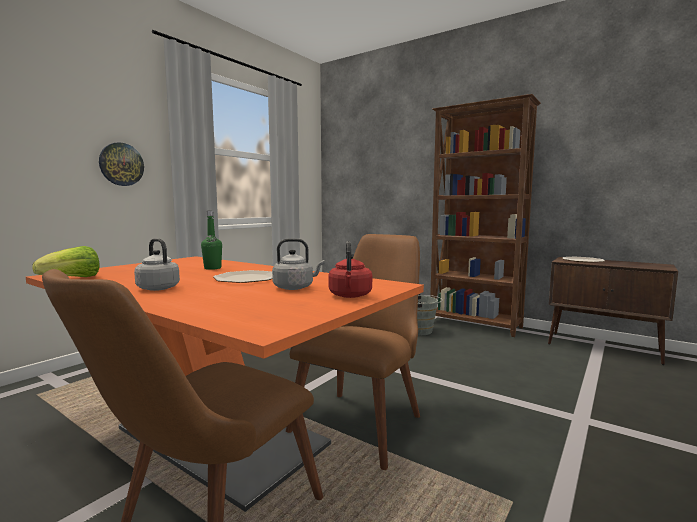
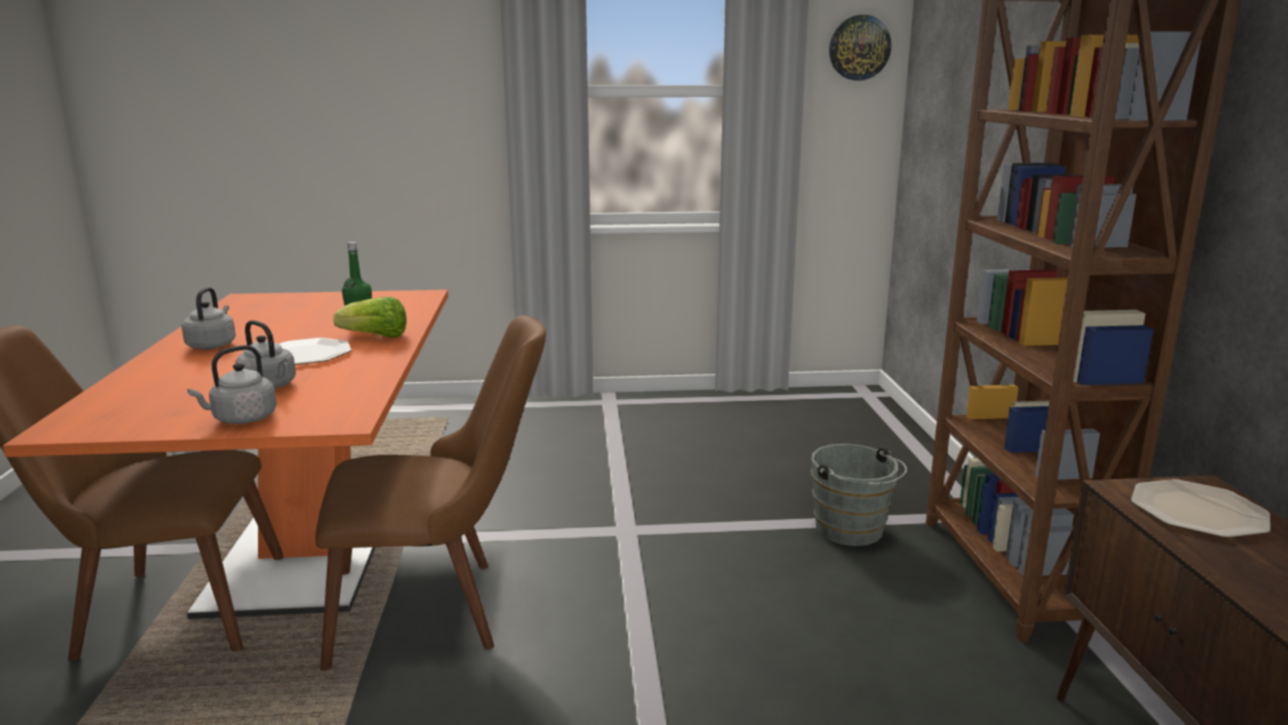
camera: 50 degrees right, 10 degrees up
lettuce [33,246,99,277] -> lettuce moved to [333,296,407,338]
wall clock [99,142,144,186] -> wall clock moved to [829,15,891,80]
red kettle [328,241,372,298] -> grey kettle [187,345,277,424]

